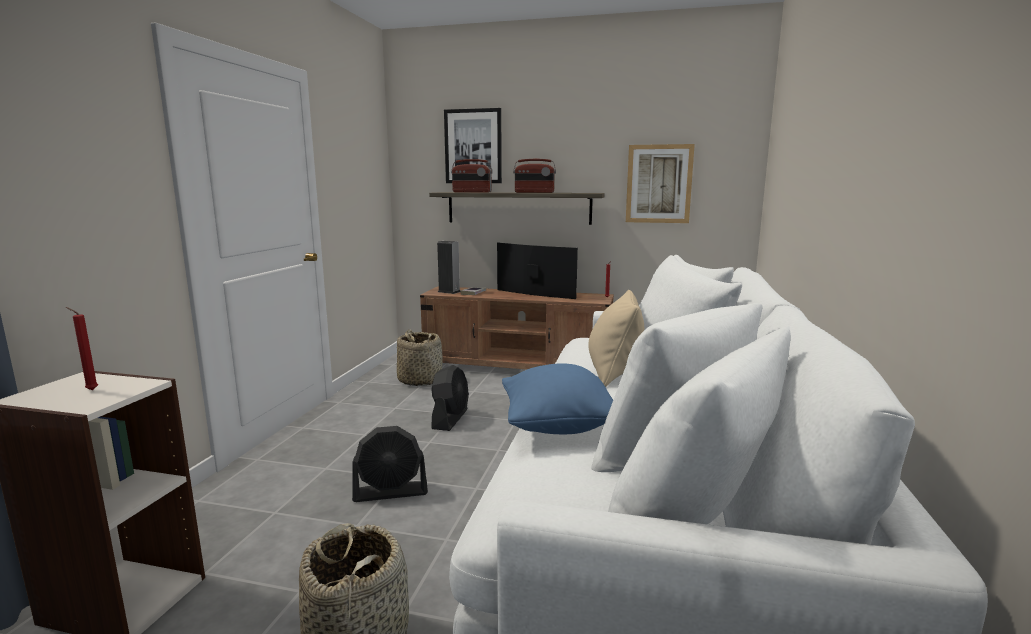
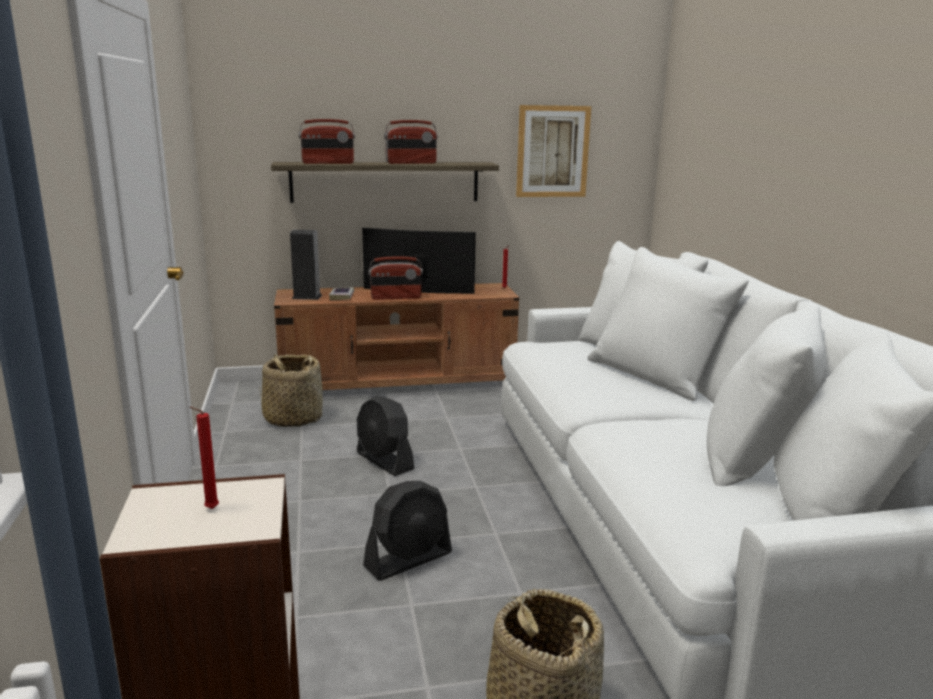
camera: 25 degrees left, 5 degrees up
black fan [431,365,469,431] -> black fan turned 150 degrees clockwise [357,396,414,476]
picture [444,108,502,183] -> none
blue pillow [502,363,613,434] -> none
beige pillow [588,290,644,387] -> none
none -> radio [368,256,423,300]

